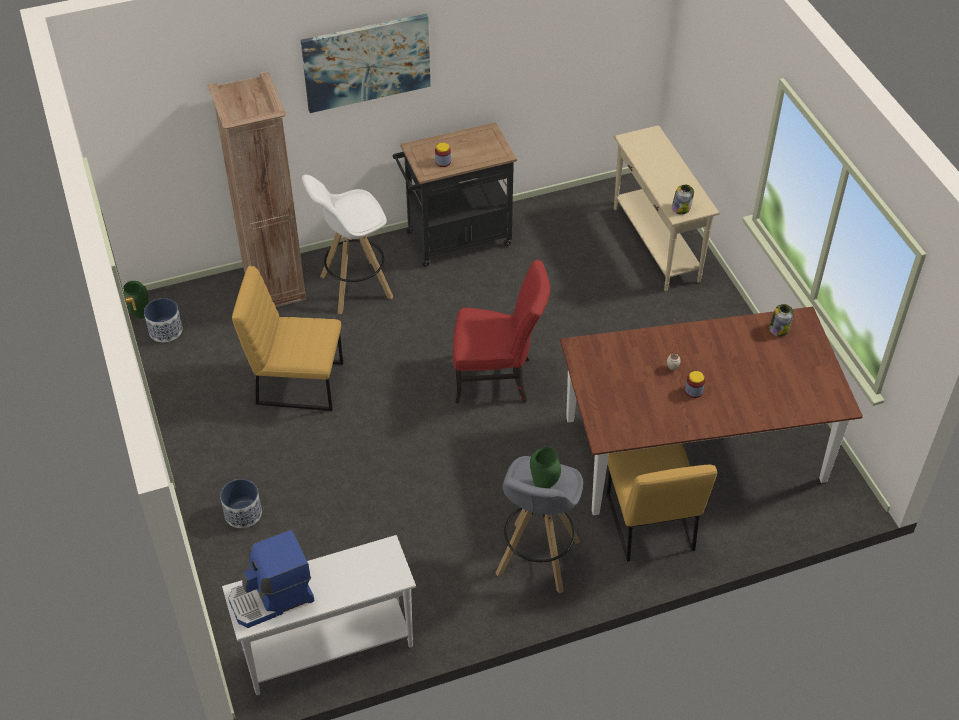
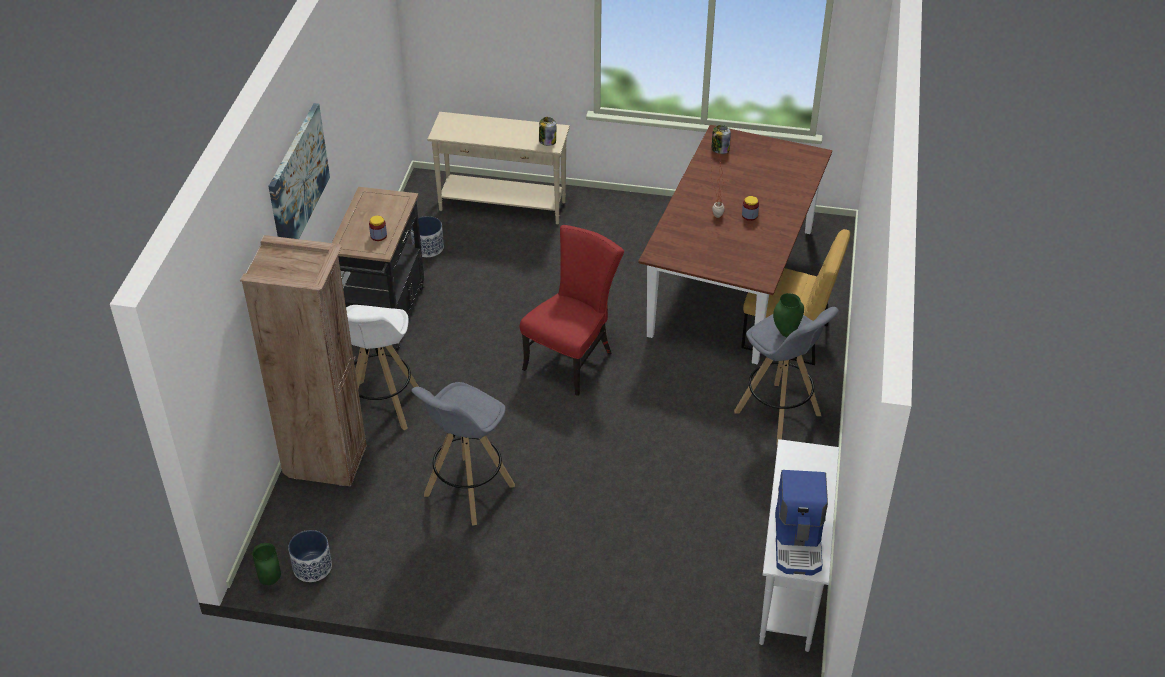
camera: 60 degrees left, 5 degrees down
planter [220,479,262,528] -> planter moved to [411,216,444,257]
yellow chair [232,266,343,411] -> grey stool [411,382,515,526]

